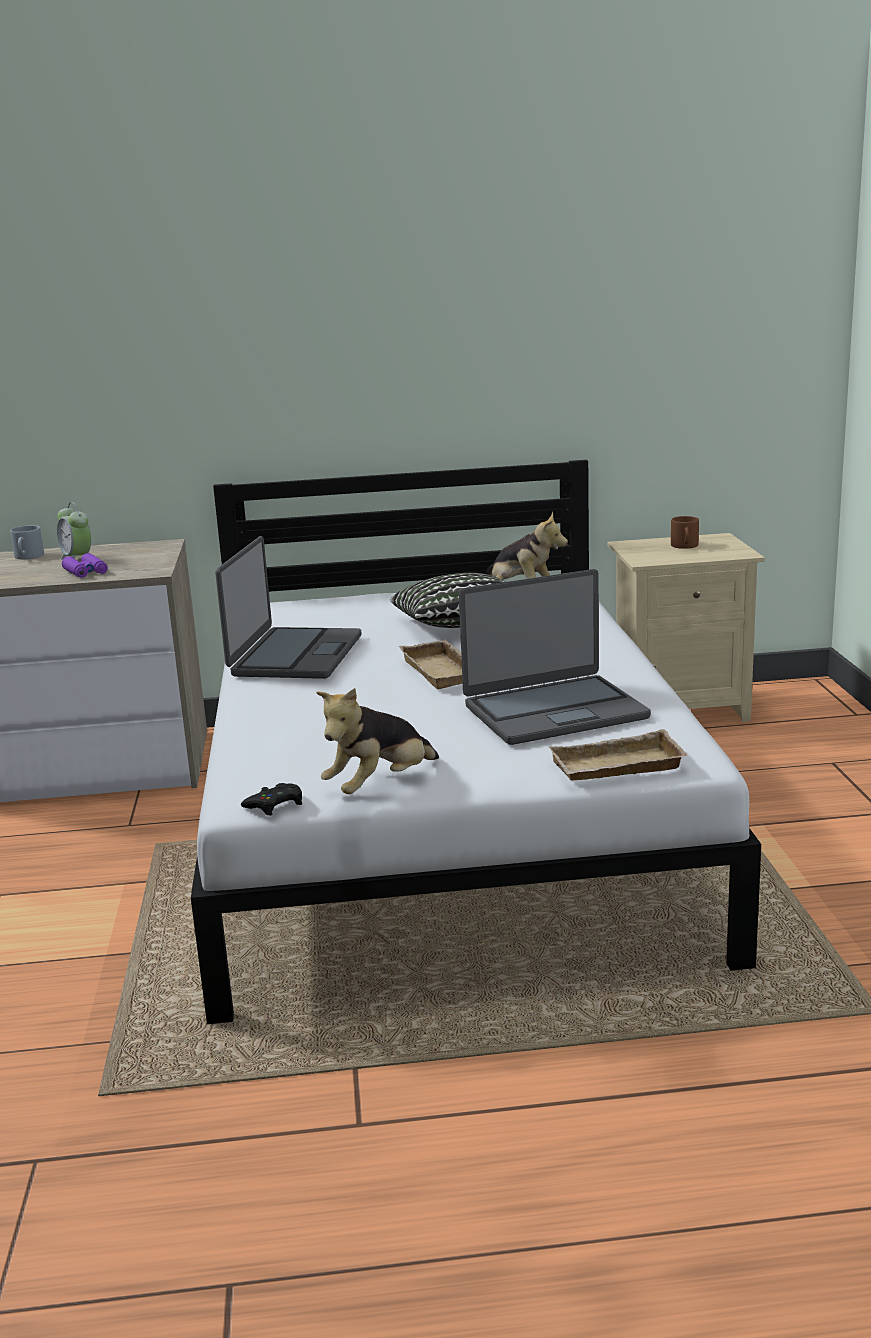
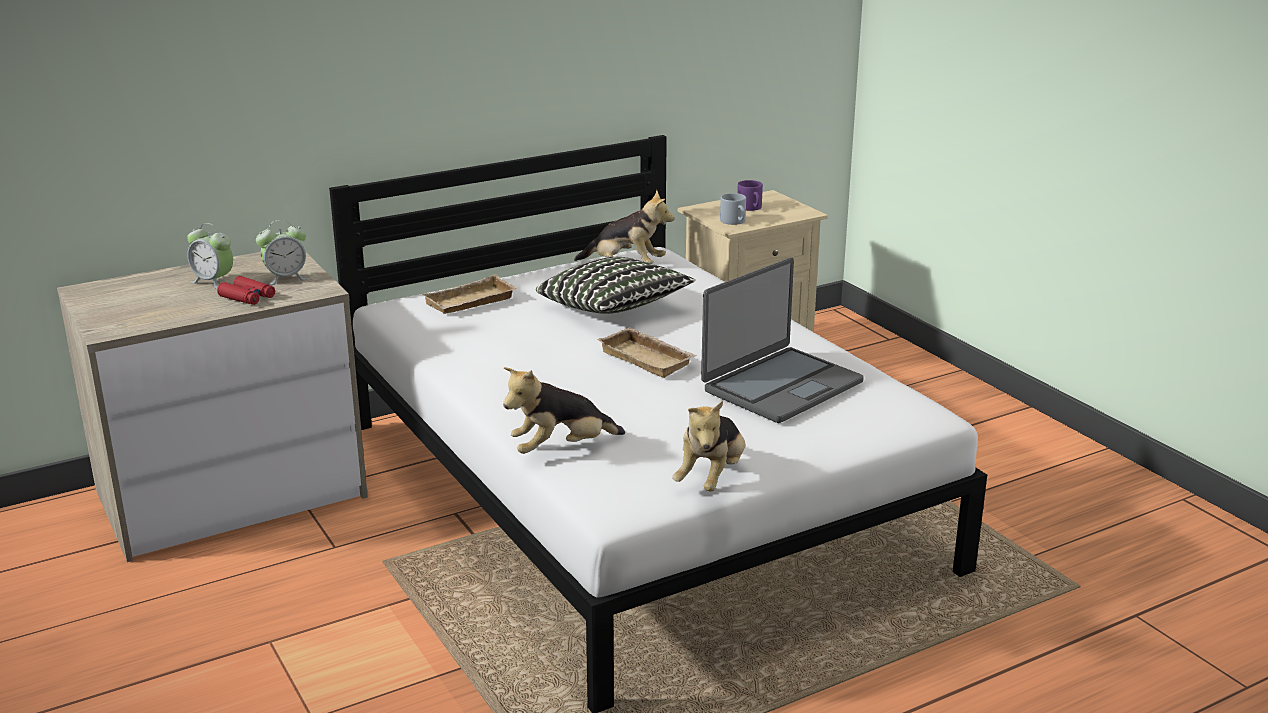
camera: 25 degrees left, 5 degrees up
grey mug [10,525,44,559] -> grey mug moved to [720,193,746,225]
purple binoculars [62,553,108,578] -> red binoculars [217,276,275,305]
laptop [215,536,362,679] -> none
black game controller [241,783,302,816] -> none
beige tray [549,729,687,781] -> beige tray moved to [422,274,516,314]
brown mug [671,516,699,549] -> purple mug [737,180,763,211]
none -> alarm clock [256,220,308,285]
none -> plush toy [503,367,625,454]

